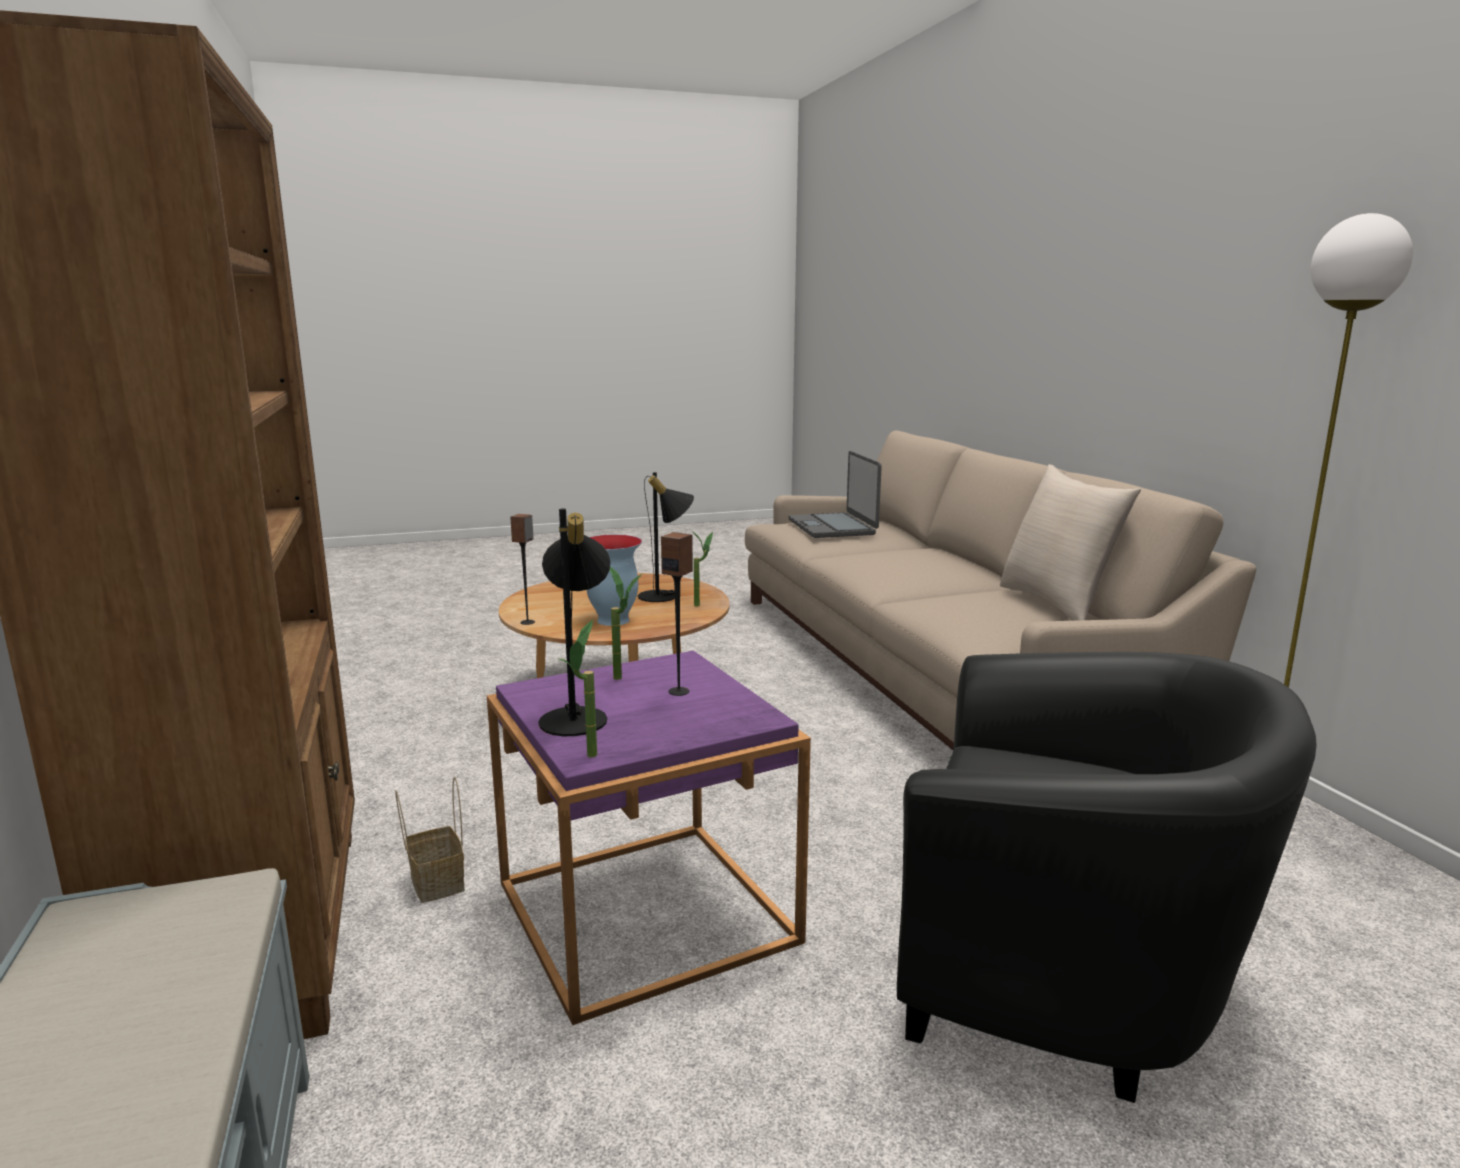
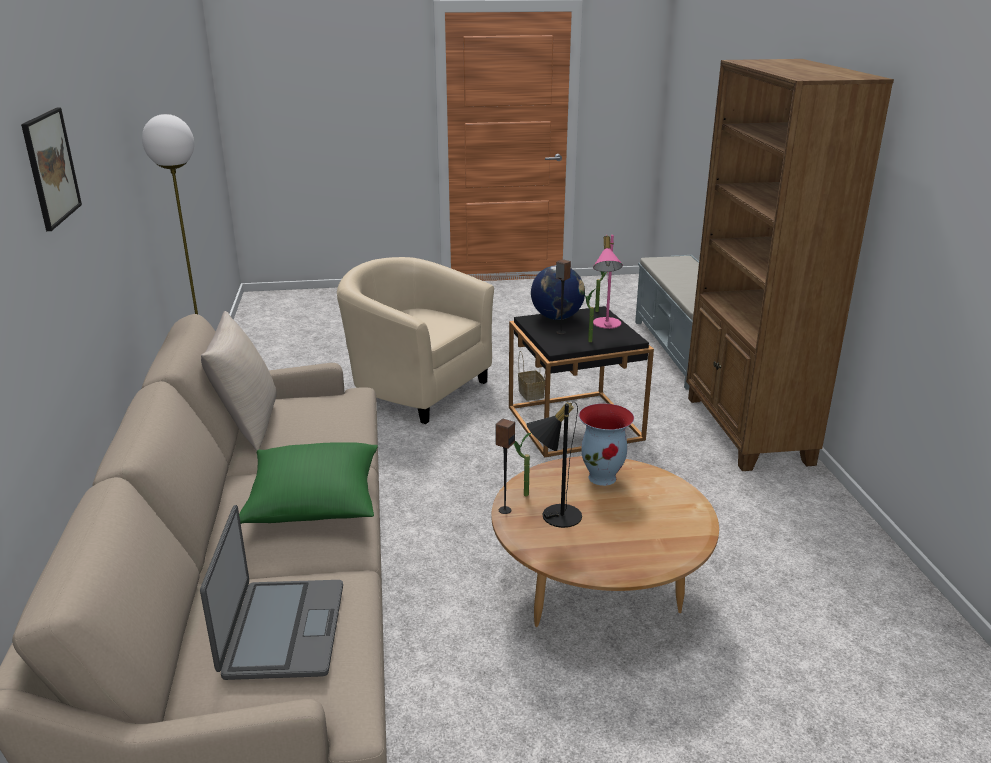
camera: 170 degrees left, 10 degrees up
basket [395,777,465,903] -> basket moved to [518,351,546,401]
purple side table [487,651,811,1025] -> black side table [509,306,654,458]
speaker [510,514,535,625] -> speaker moved to [495,419,515,514]
black table lamp [538,509,611,736] -> pink table lamp [593,234,623,329]
black armchair [897,652,1317,1103] -> beige armchair [337,257,494,424]
none -> picture [21,108,82,231]
none -> green pillow [239,442,378,524]
none -> globe [531,265,585,320]

